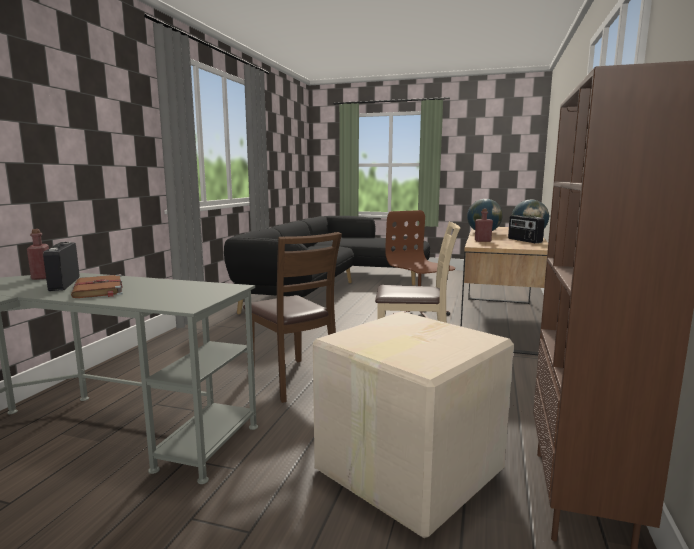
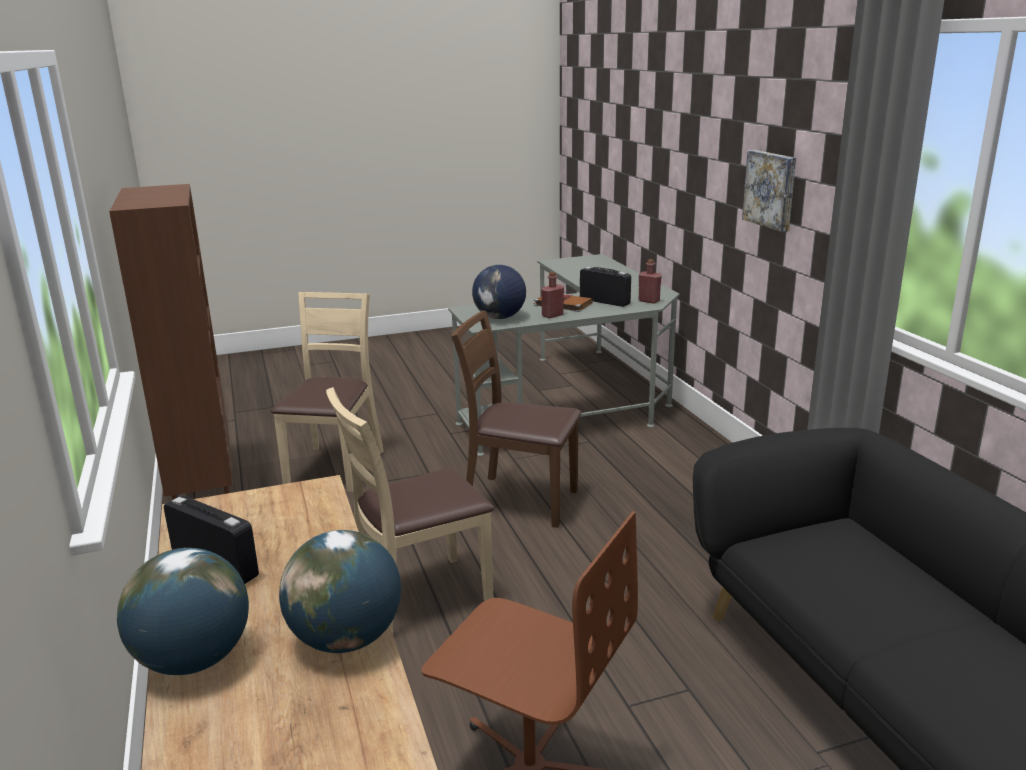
camera: 145 degrees right, 10 degrees up
cardboard box [313,312,514,538] -> beige chair [271,292,384,492]
red bottle [475,209,493,242] -> red bottle moved to [541,272,564,318]
none -> globe [472,265,526,319]
none -> picture [742,150,796,232]

